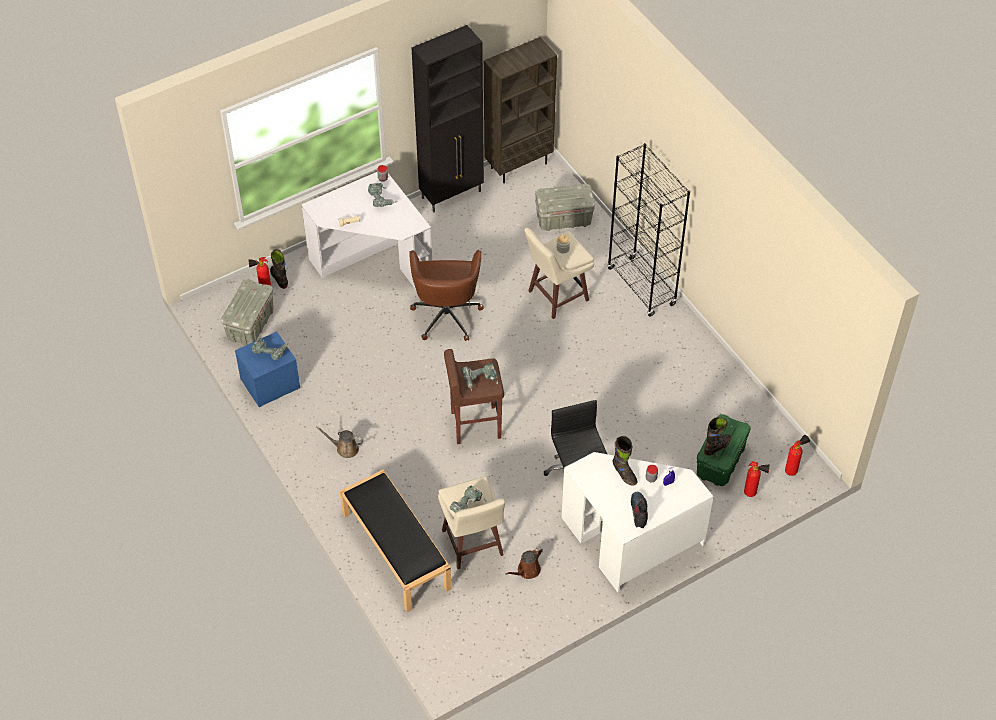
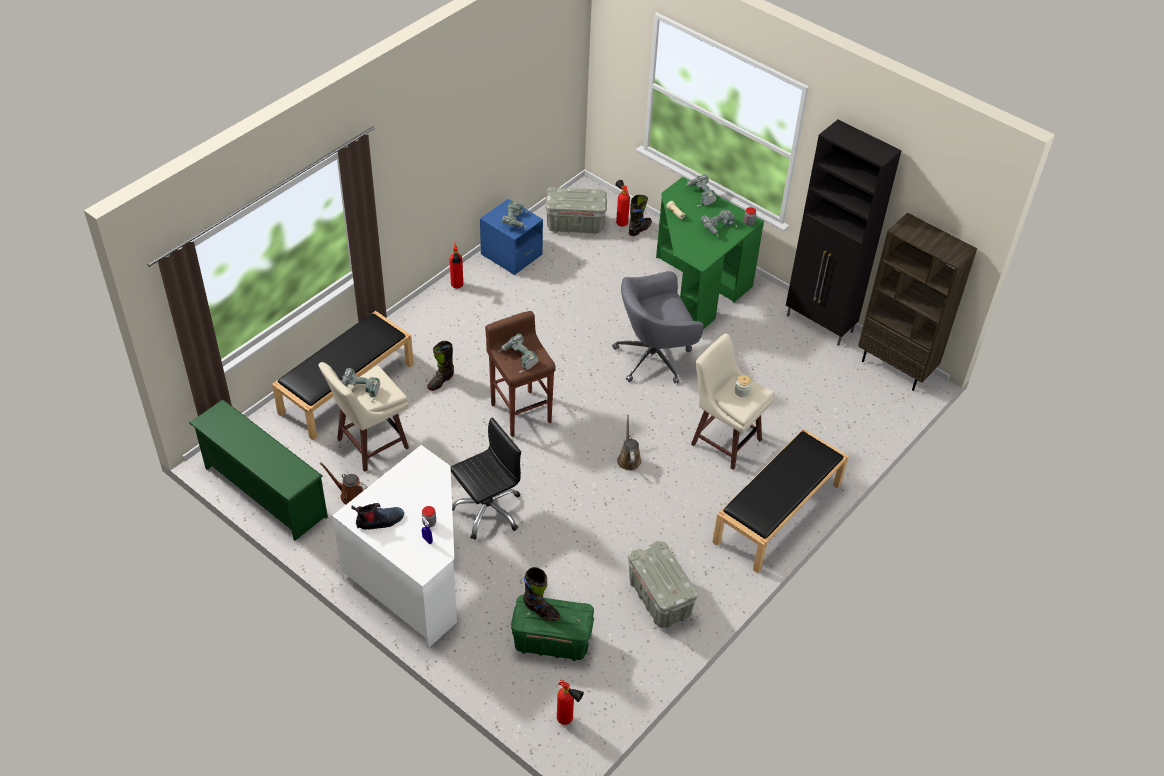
camera: 70 degrees right, 5 degrees down
white desk [301,172,432,289] -> green desk [656,177,764,329]
brown watering can [316,426,363,458] -> brown watering can moved to [617,415,641,471]
brown office chair [409,250,484,341] -> grey office chair [612,271,703,384]
grey storage box [535,184,595,231] -> grey storage box moved to [628,541,698,628]
black bookcase [607,143,690,317] -> black bench [712,429,849,573]
black boot [613,436,637,485] -> black boot moved to [427,341,454,391]
fire extinguisher [744,461,770,497] -> fire extinguisher moved to [450,243,463,288]
none -> green shoe rack [189,399,328,541]
none -> power drill [684,174,717,207]

